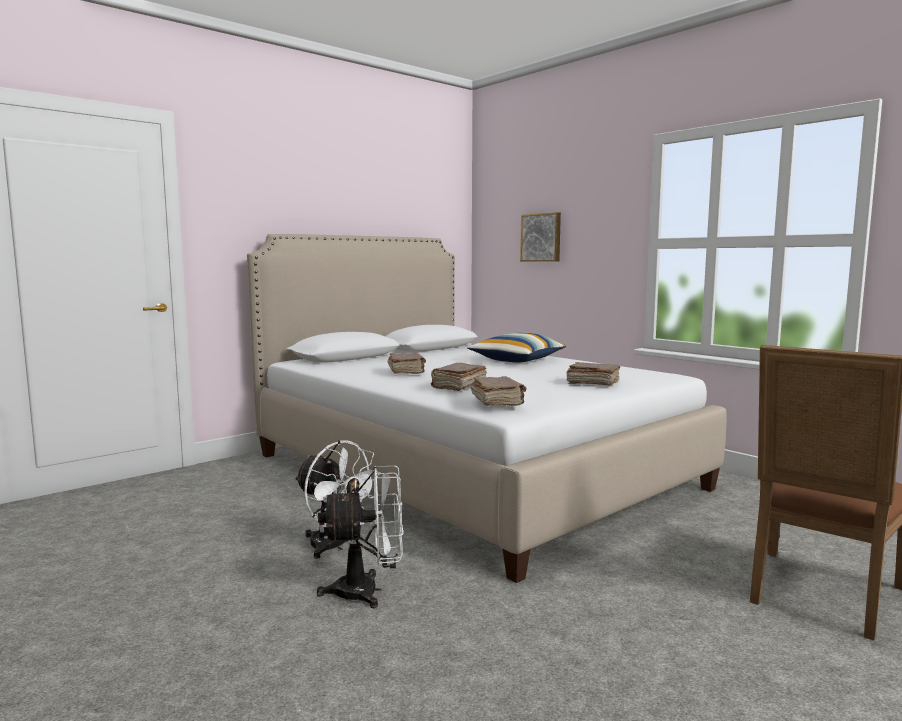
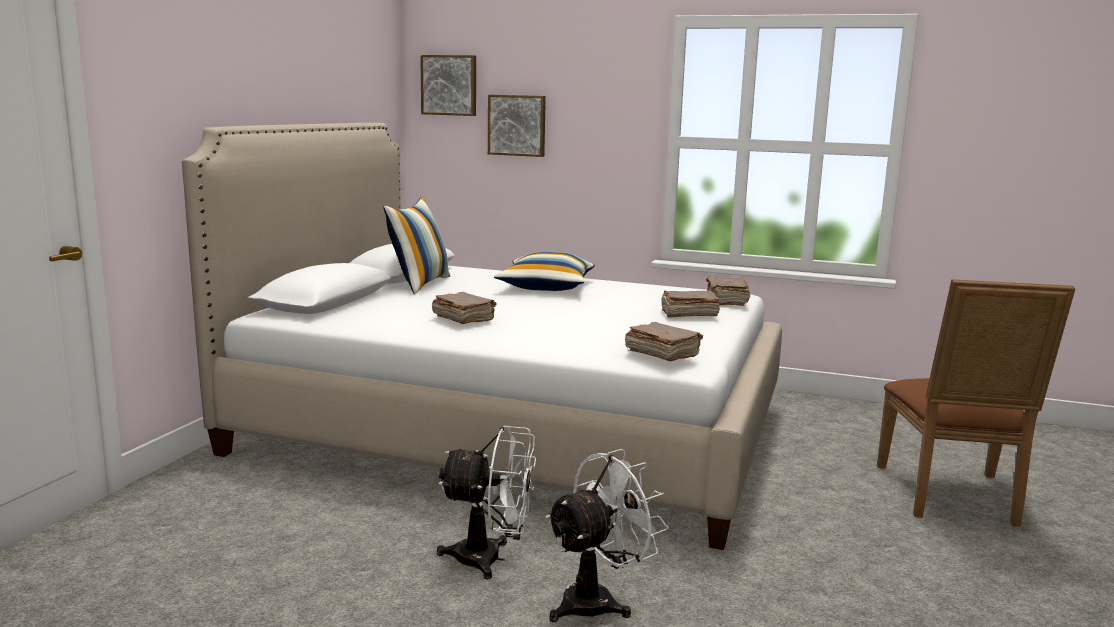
camera: 30 degrees left, 5 degrees up
brown book [431,363,487,391] -> brown book moved to [706,276,750,306]
none -> pillow [383,197,450,294]
none -> picture [420,55,476,116]

